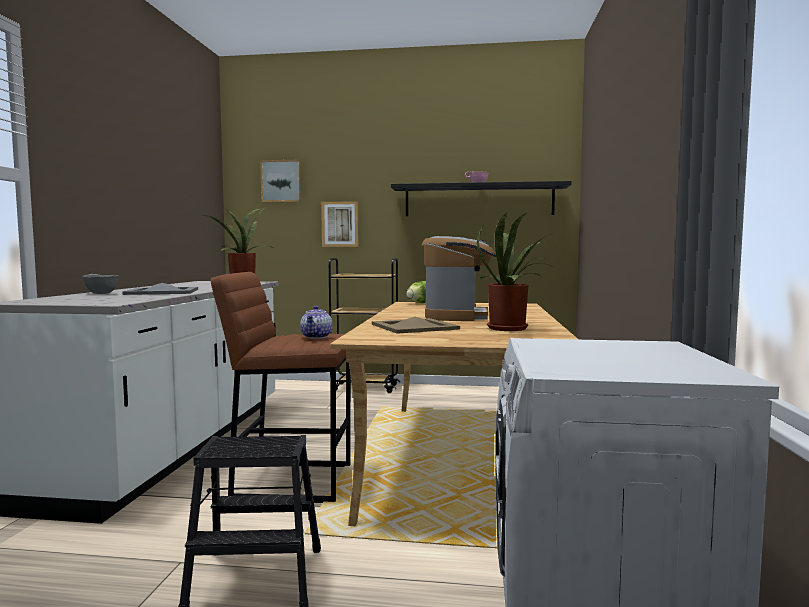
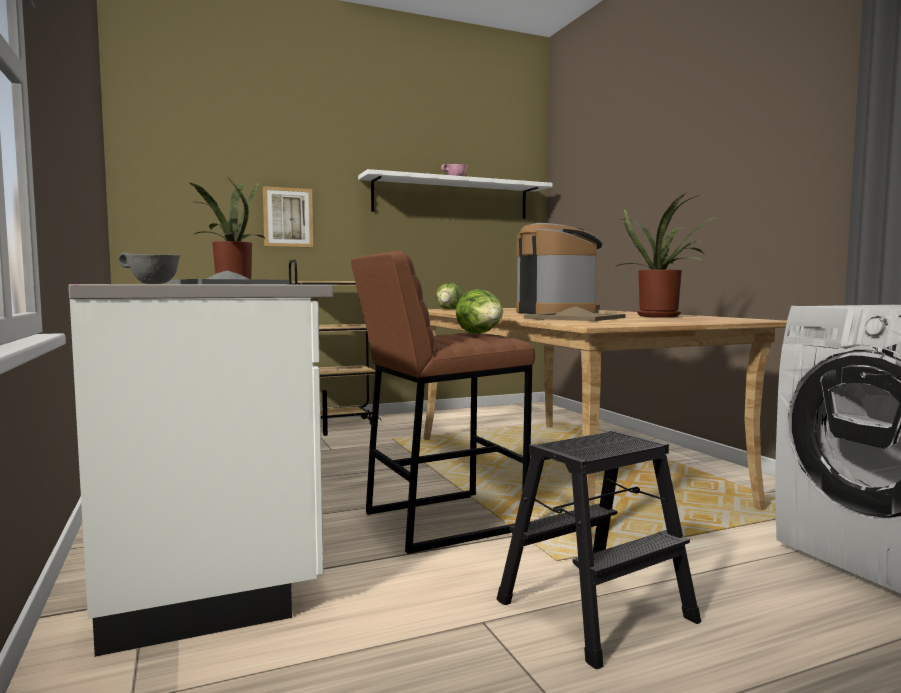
camera: 30 degrees left, 0 degrees up
picture [260,160,302,202] -> none
teapot [300,306,333,339] -> lettuce [456,289,503,334]
black shelf [391,181,572,216] -> white shelf [358,169,553,219]

